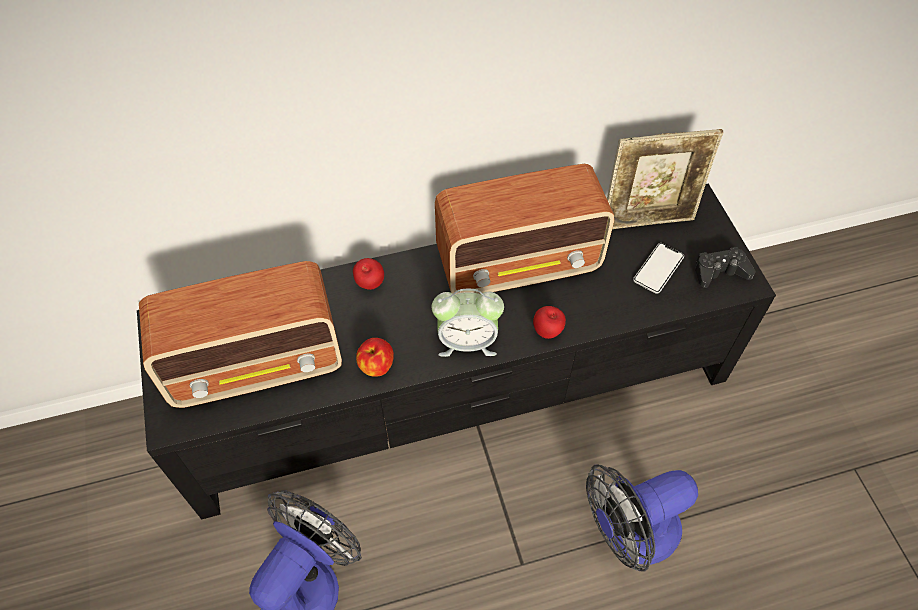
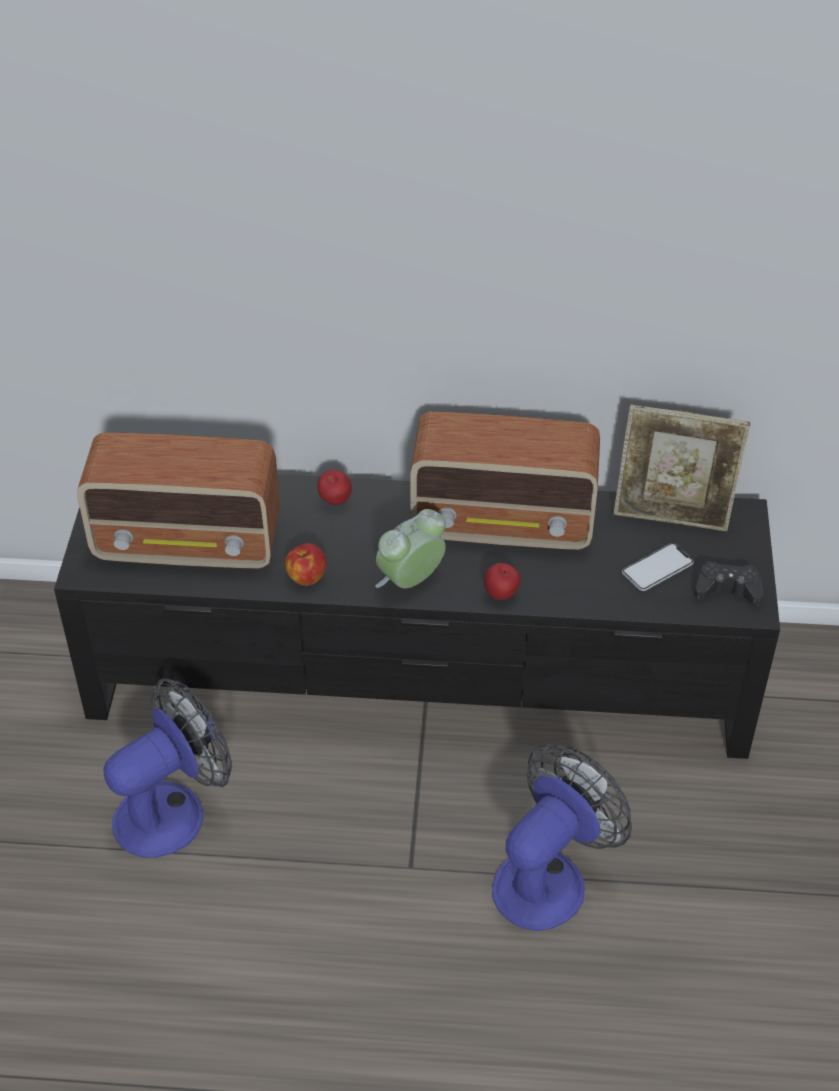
camera: 20 degrees right, 10 degrees down
alarm clock [432,289,504,357] -> alarm clock turned 120 degrees clockwise [375,509,446,588]
fan [586,465,698,572] -> fan turned 135 degrees clockwise [492,744,632,931]

